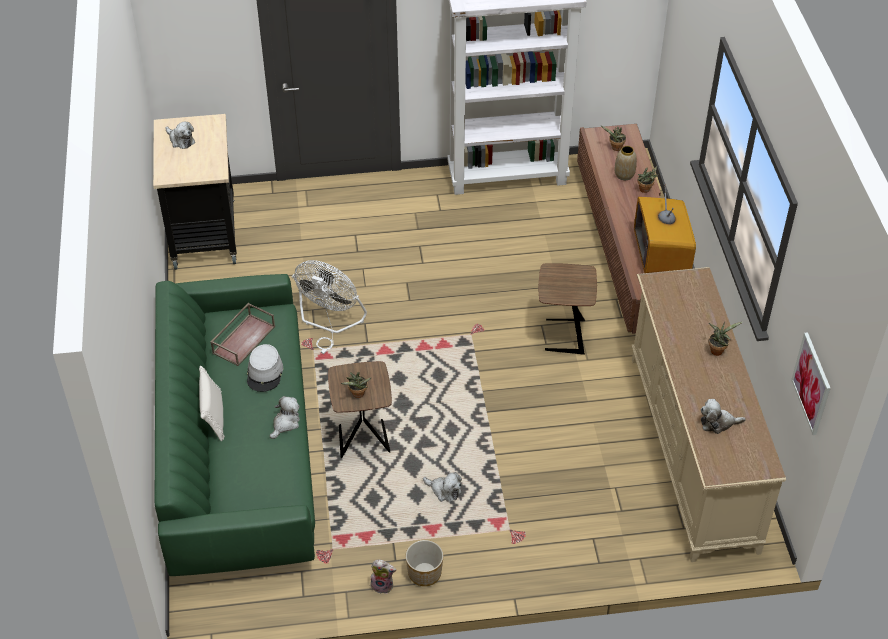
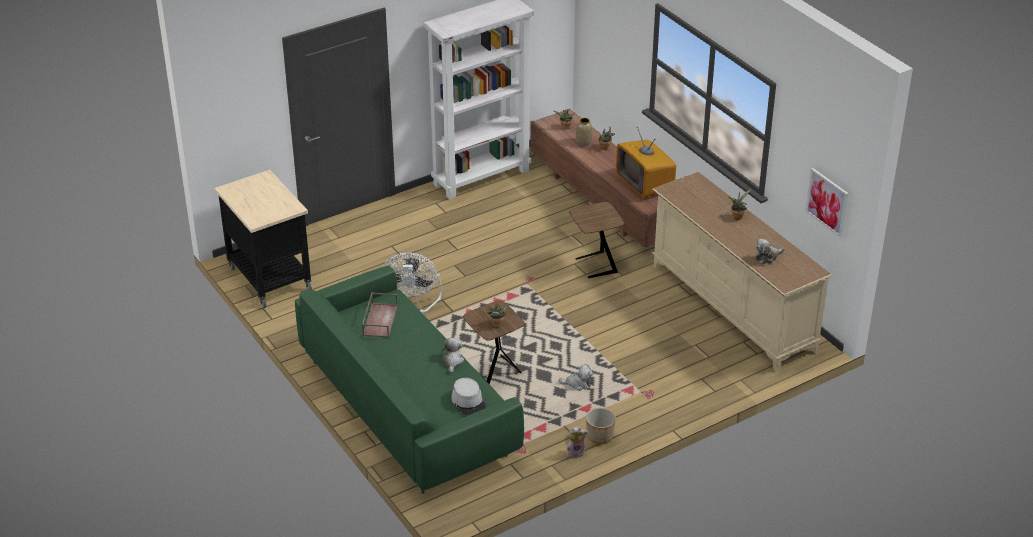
camera: 25 degrees left, 10 degrees down
plush toy [165,121,195,149] -> none
white pillow [199,366,225,441] -> none
grey hat [247,344,283,392] -> grey hat moved to [452,378,486,415]

